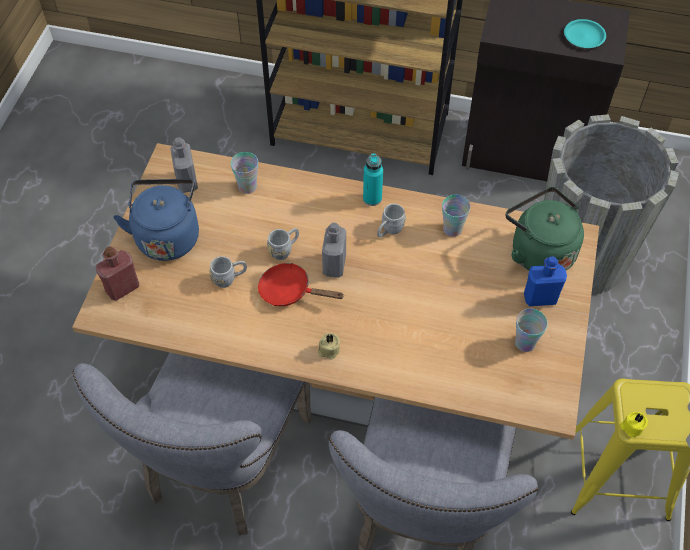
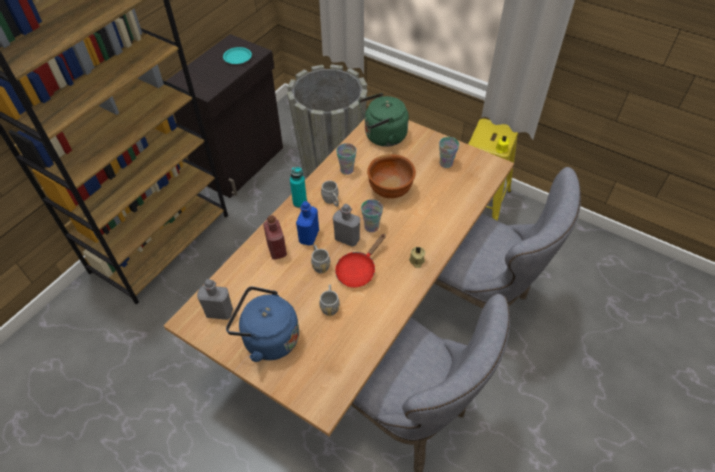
camera: 70 degrees left, 5 degrees down
red bottle [96,246,139,301] -> red bottle moved to [263,215,287,260]
cup [230,152,258,194] -> cup moved to [361,199,383,232]
blue bottle [524,256,567,306] -> blue bottle moved to [296,201,319,246]
none -> brown bowl [367,154,416,198]

